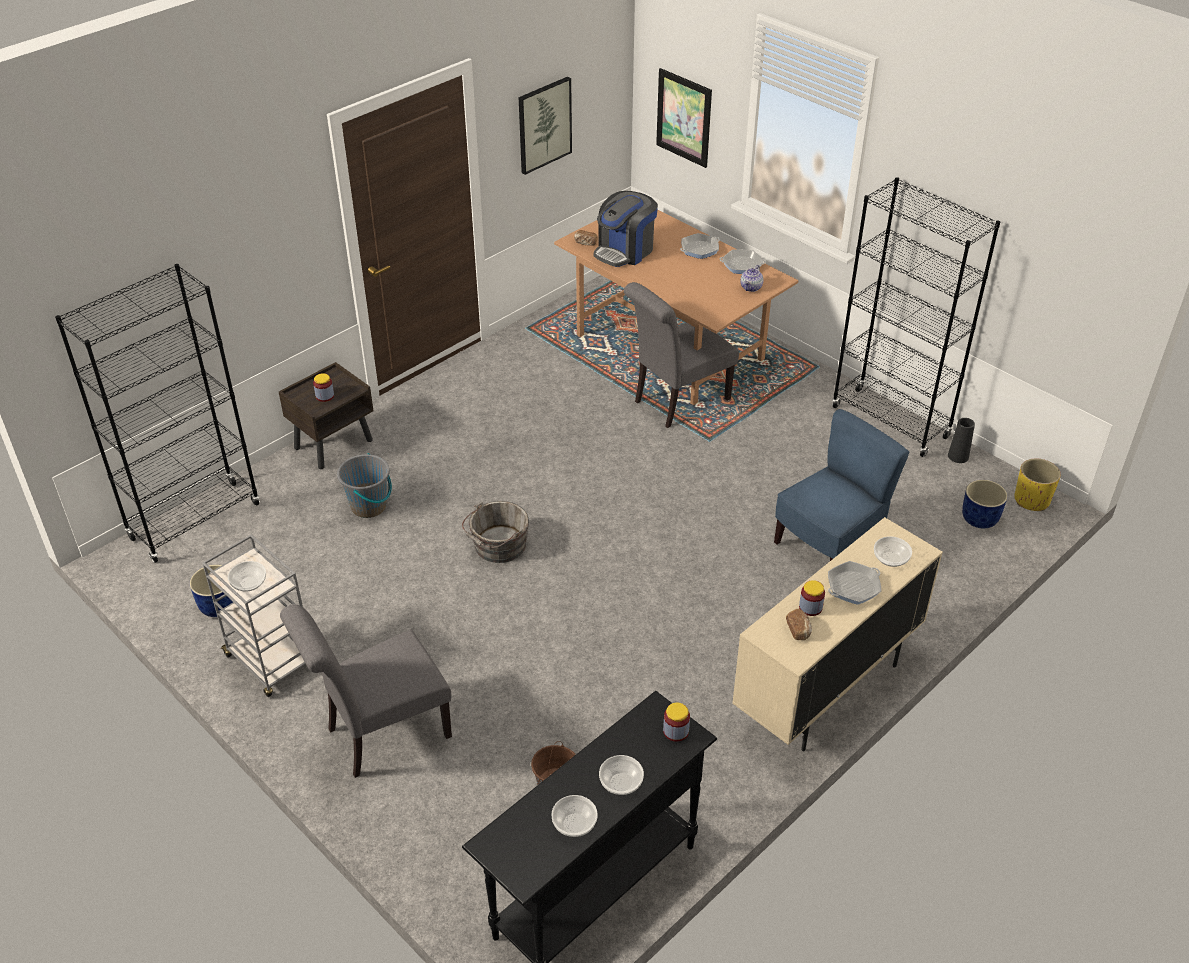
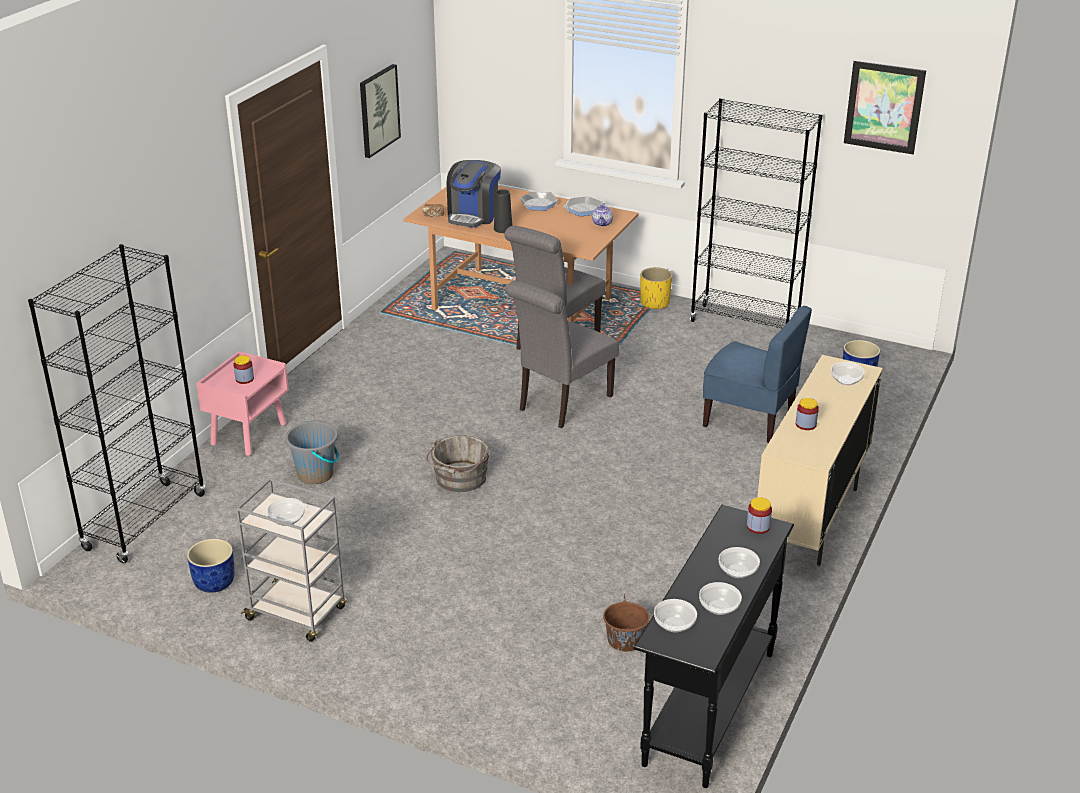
camera: 20 degrees left, 10 degrees down
brown nightstand [279,362,374,469] -> pink nightstand [196,351,289,456]
grey chair [280,604,452,778] -> grey chair moved to [506,281,619,428]
picture [656,68,712,168] -> picture moved to [844,60,926,154]
blue chair [774,409,909,561] -> blue chair turned 90 degrees clockwise [703,306,812,443]
bread [786,609,812,640] -> none
frying pan [828,561,882,605] -> none
black vase [948,418,975,463] -> black vase moved to [494,189,512,233]
yellow planter [1014,459,1061,511] -> yellow planter moved to [640,267,672,309]
none -> bowl [654,599,697,633]

